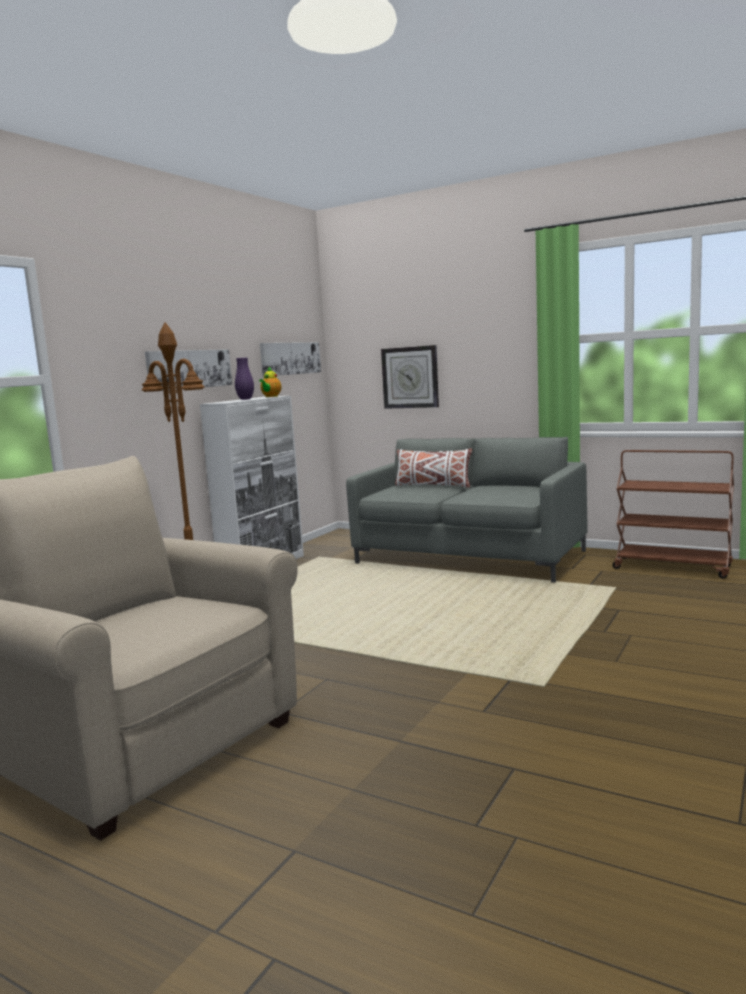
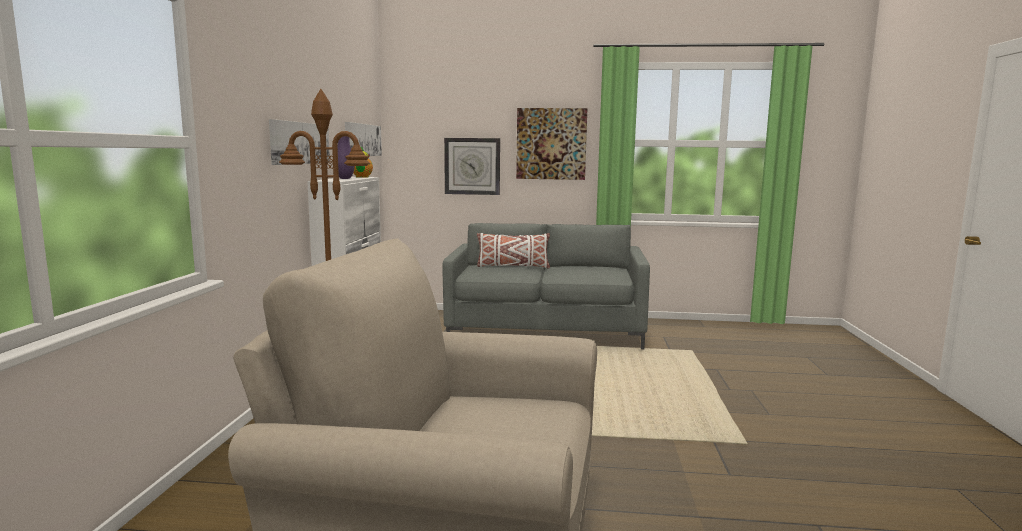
camera: 25 degrees left, 0 degrees up
brown cart [613,450,734,579] -> none
none -> picture [516,108,587,180]

